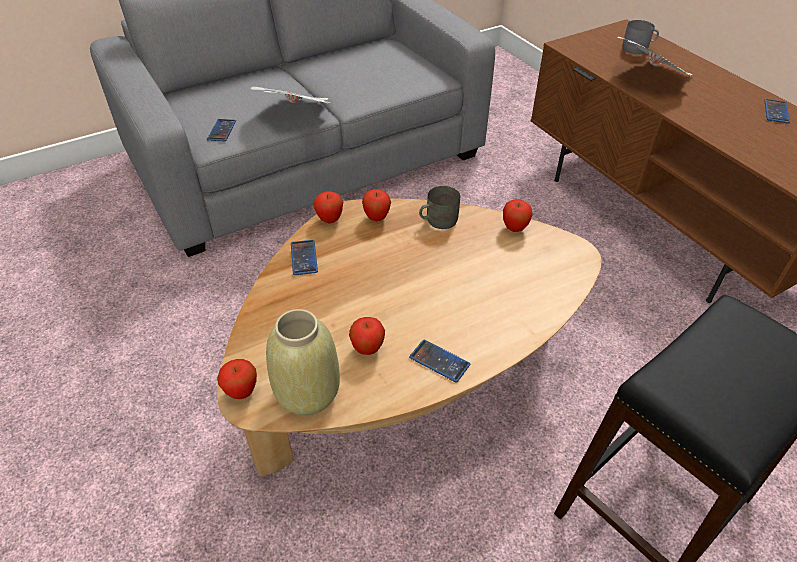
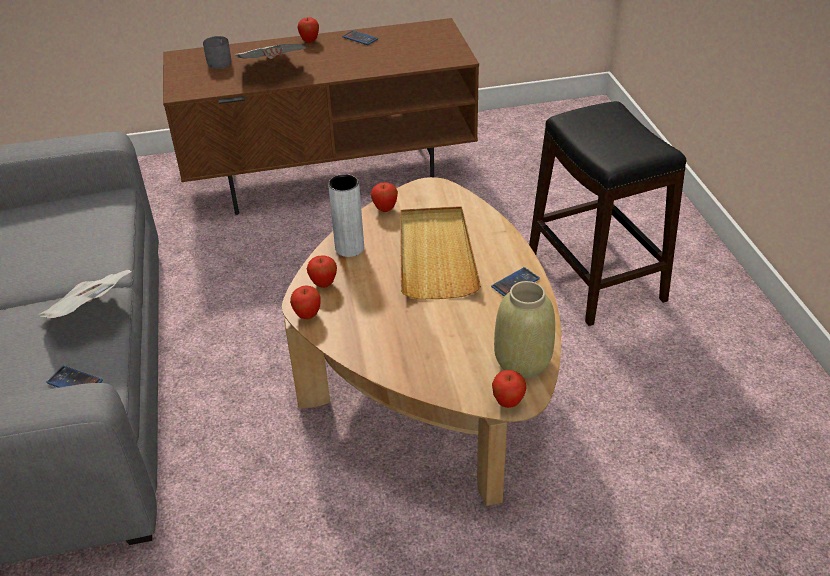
camera: 70 degrees left, 5 degrees down
phone [291,240,318,275] -> none
apple [349,317,385,355] -> apple moved to [298,17,319,43]
grey mug [419,186,460,229] -> grey vase [328,174,364,257]
none -> beige tray [400,206,481,300]

